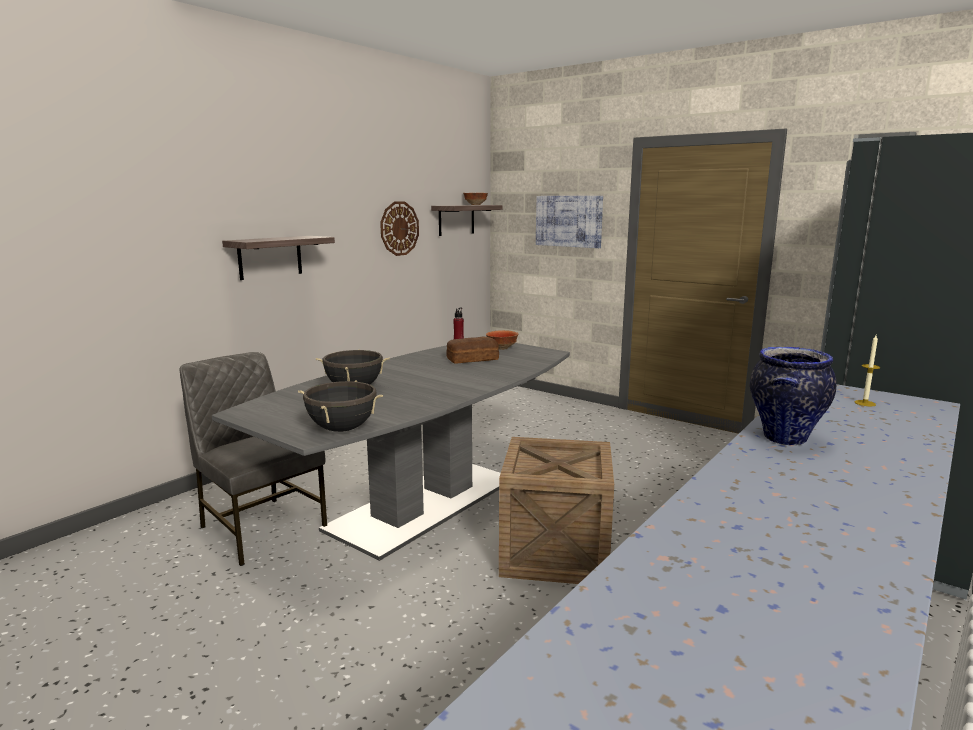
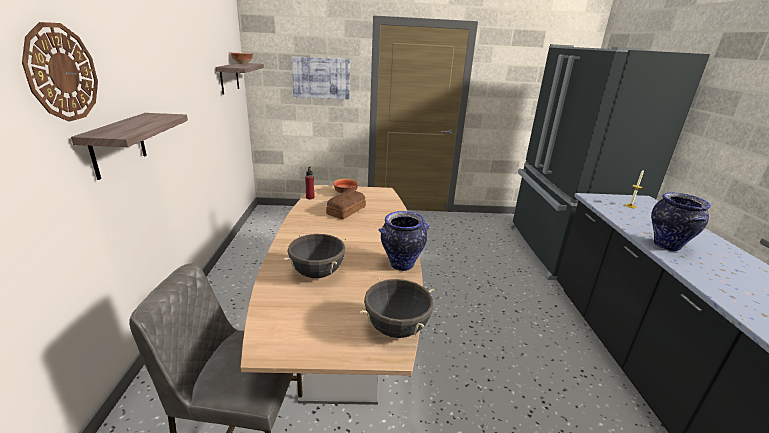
camera: 40 degrees left, 10 degrees up
grey dining table [212,343,570,561] -> brown dining table [241,185,423,405]
wall clock [380,202,419,256] -> wall clock moved to [22,22,98,121]
crate [499,437,614,584] -> none
none -> vase [378,211,430,271]

